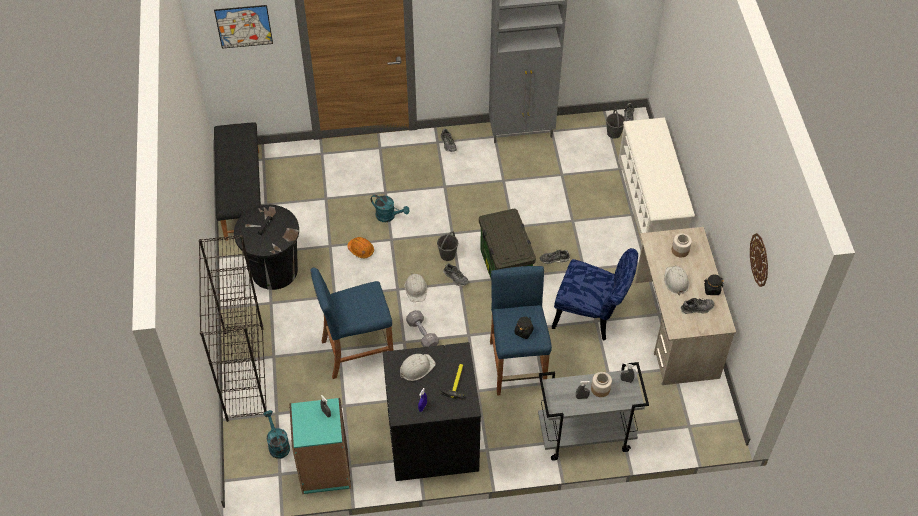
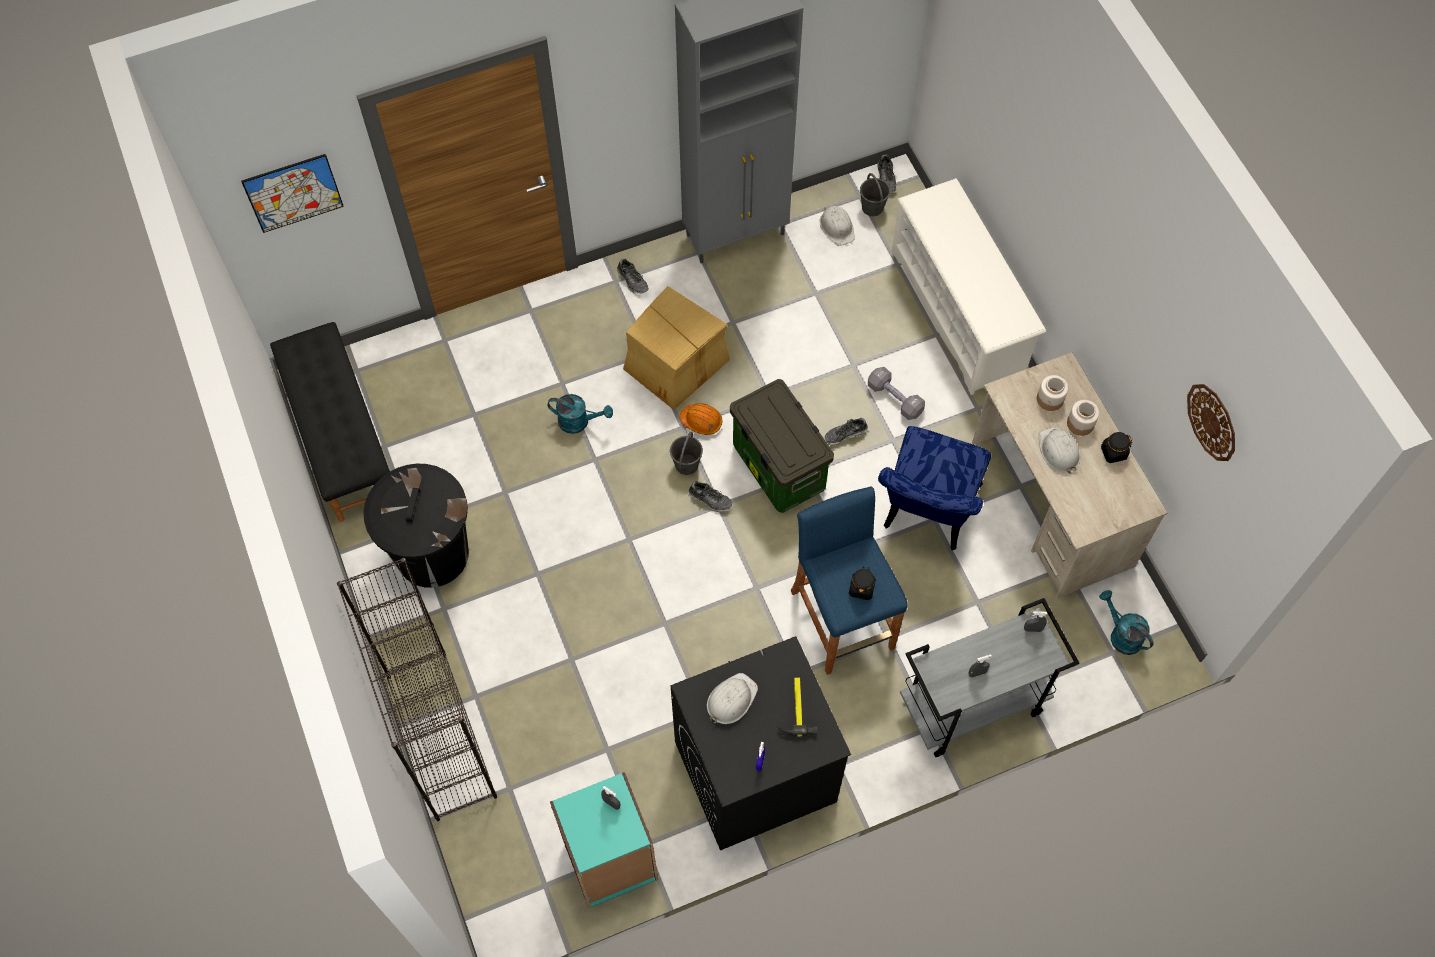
camera: 15 degrees left, 10 degrees up
turquoise watering can [264,410,290,459] -> turquoise watering can moved to [1099,590,1154,655]
blue stool [311,267,394,379] -> none
orange hard hat [347,237,374,258] -> orange hard hat moved to [680,403,722,435]
white hard hat [405,273,427,302] -> white hard hat moved to [819,206,855,246]
grey dumbbell [406,310,439,347] -> grey dumbbell moved to [868,367,925,420]
blue chair [552,248,638,340] -> blue chair turned 105 degrees clockwise [878,426,991,550]
jar [591,372,612,397] -> jar moved to [1067,400,1099,436]
shoe [681,298,715,314] -> none
none -> cardboard box [623,286,730,410]

